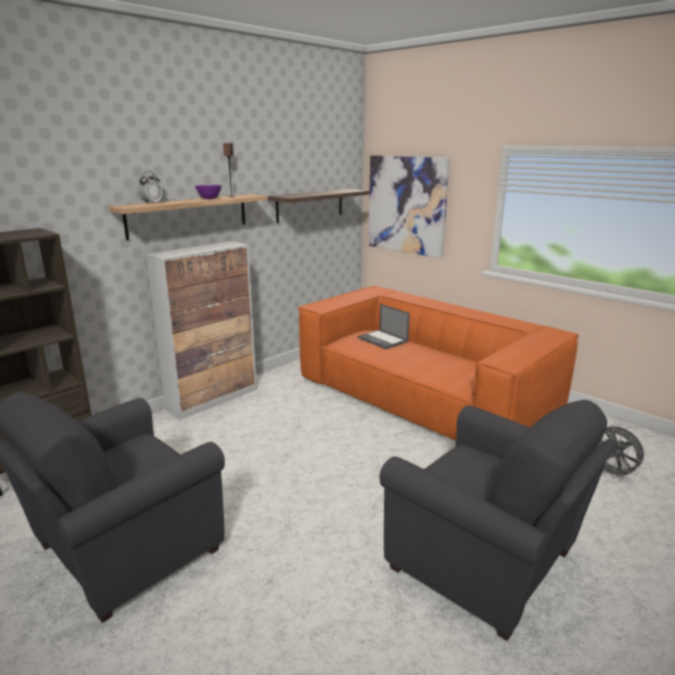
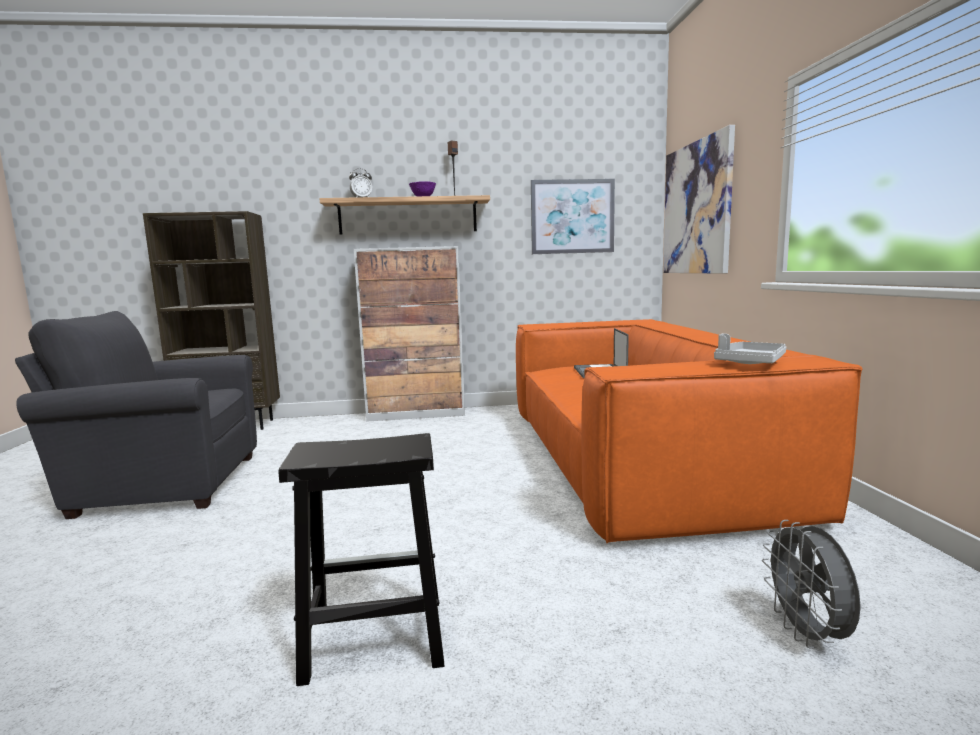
camera: 40 degrees right, 10 degrees down
shelf [268,189,369,223] -> picture [531,179,615,254]
grey armchair [380,400,618,641] -> black stool [279,433,444,686]
none -> grey tray [714,334,786,364]

